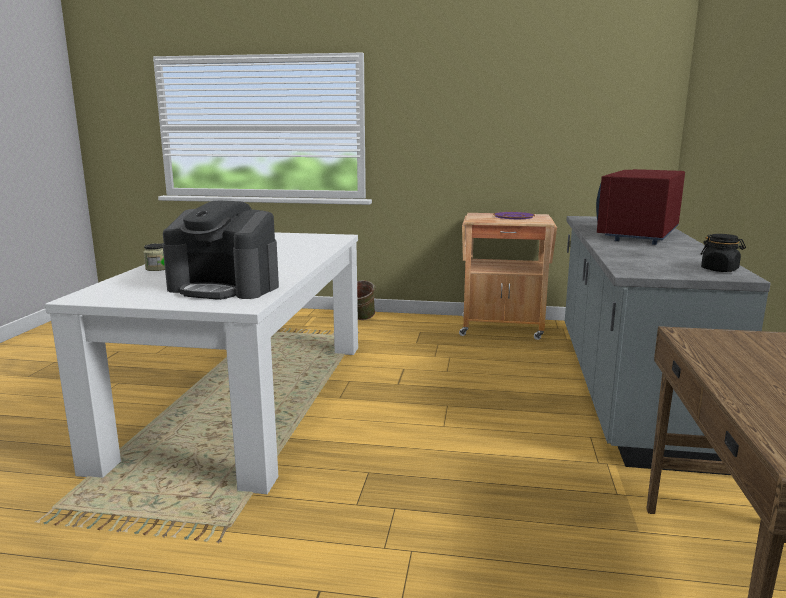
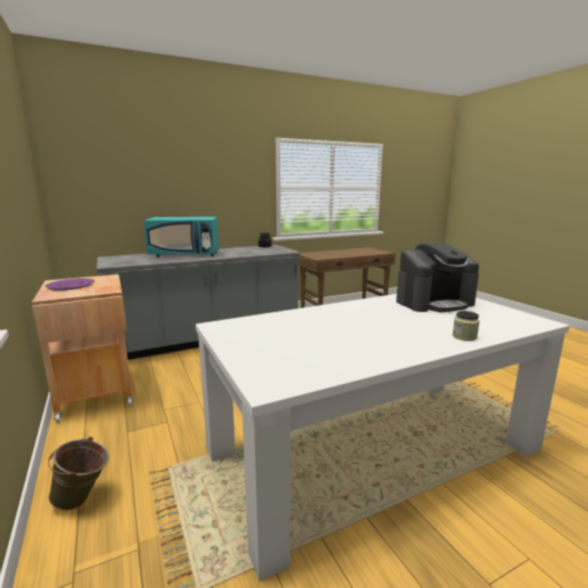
camera: 125 degrees left, 0 degrees up
coffee machine [162,201,279,300] -> coffee machine turned 90 degrees clockwise [396,242,479,312]
red microwave [596,169,685,245] -> turquoise microwave [144,217,219,257]

